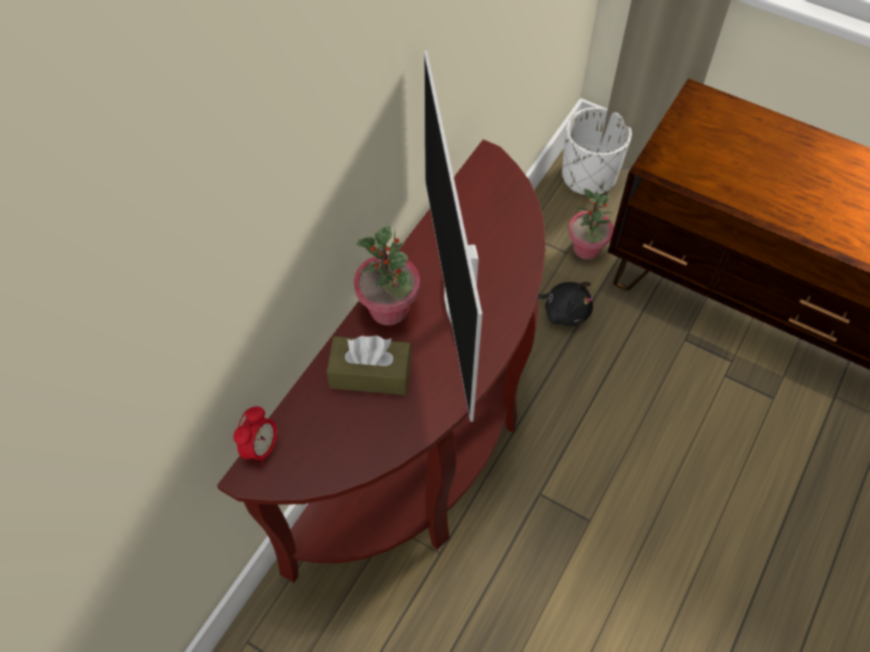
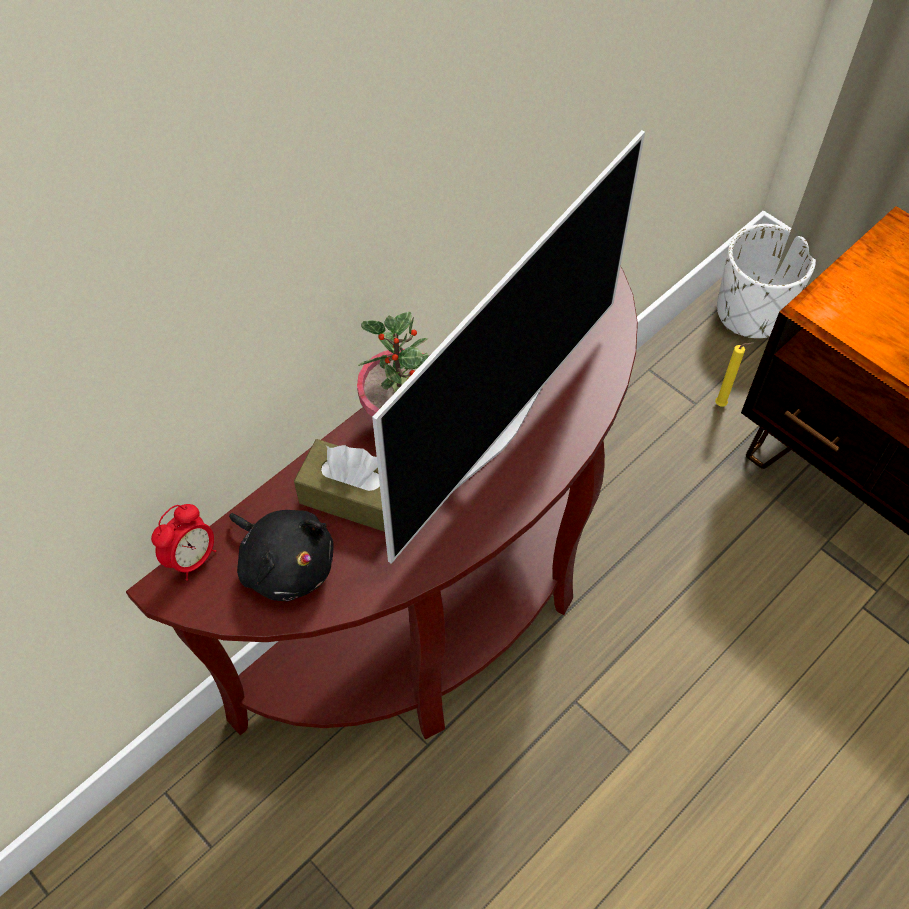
camera: 15 degrees right, 0 degrees up
television [424,51,482,422] -> television turned 150 degrees counterclockwise [372,130,645,564]
black plush toy [538,282,593,326] -> black plush toy moved to [229,510,333,601]
potted plant [568,188,613,260] -> yellow candle [715,342,753,407]

